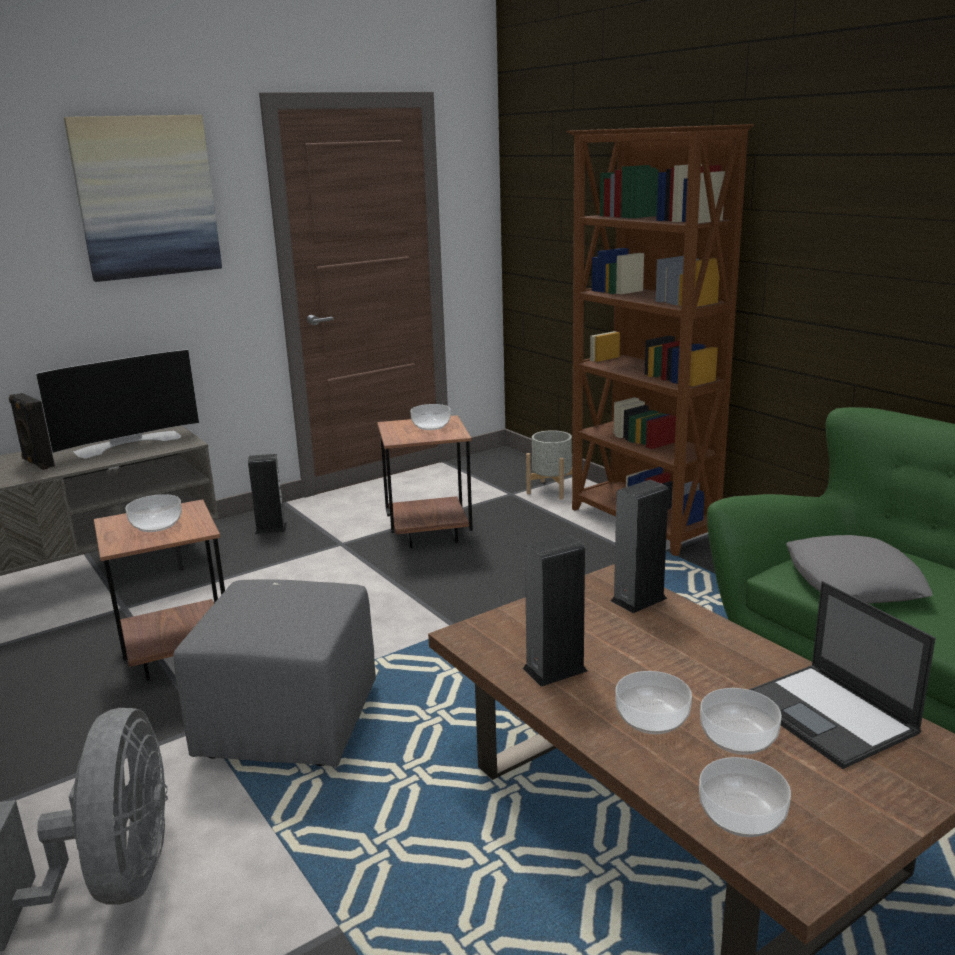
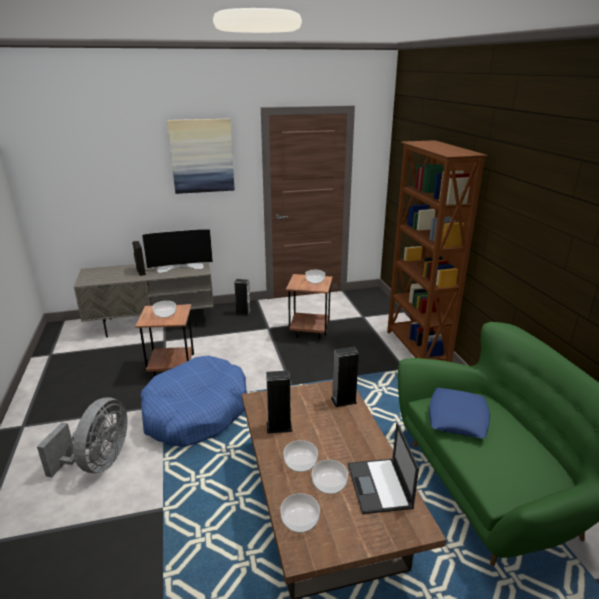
camera: 20 degrees right, 5 degrees up
grey ottoman [173,579,376,767] -> blue dog bed [141,355,247,447]
grey planter [526,430,572,500] -> none
grey pillow [786,535,933,604] -> blue pillow [429,388,490,439]

